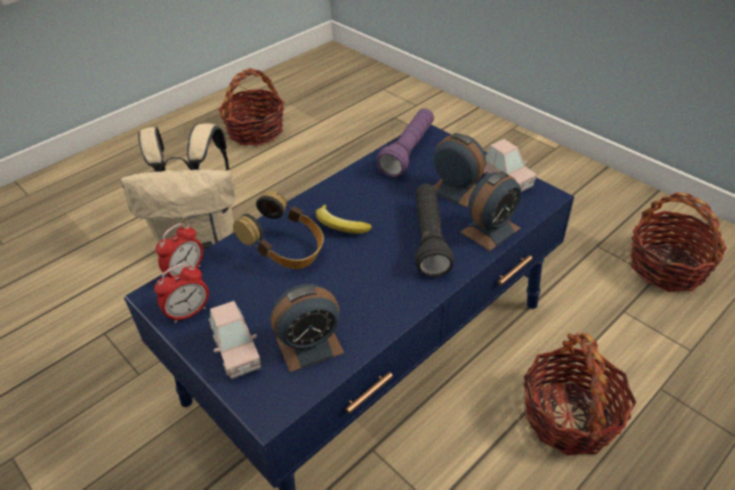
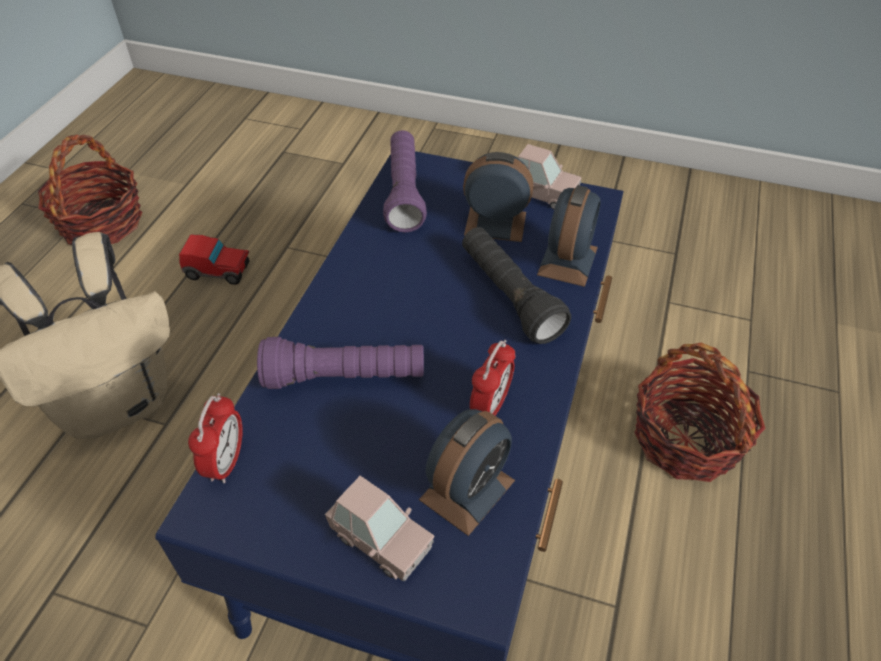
camera: 30 degrees left, 5 degrees up
alarm clock [154,263,209,323] -> alarm clock moved to [470,340,515,416]
headphones [233,190,324,269] -> purple flashlight [257,337,424,389]
banana [316,204,372,234] -> none
basket [631,192,727,292] -> none
none -> toy car [179,235,250,285]

